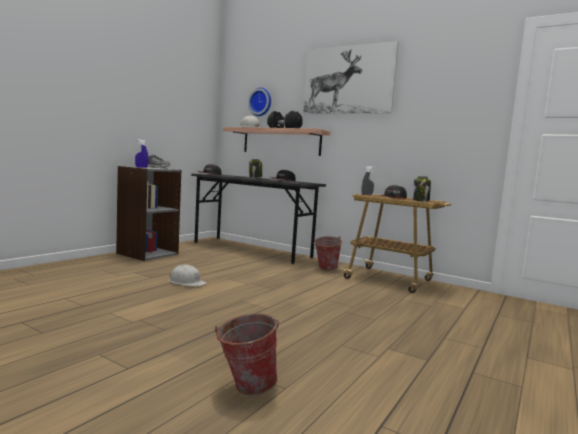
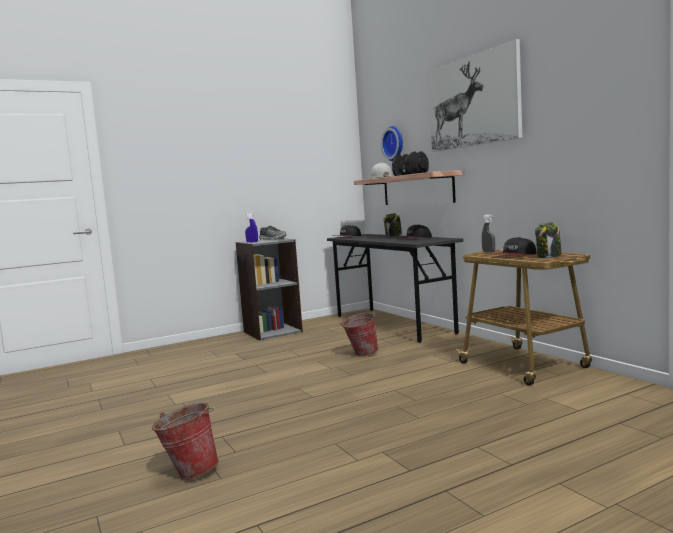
camera: 30 degrees right, 0 degrees up
white hard hat [169,264,207,287] -> none
bucket [313,236,342,270] -> bucket moved to [340,313,379,357]

